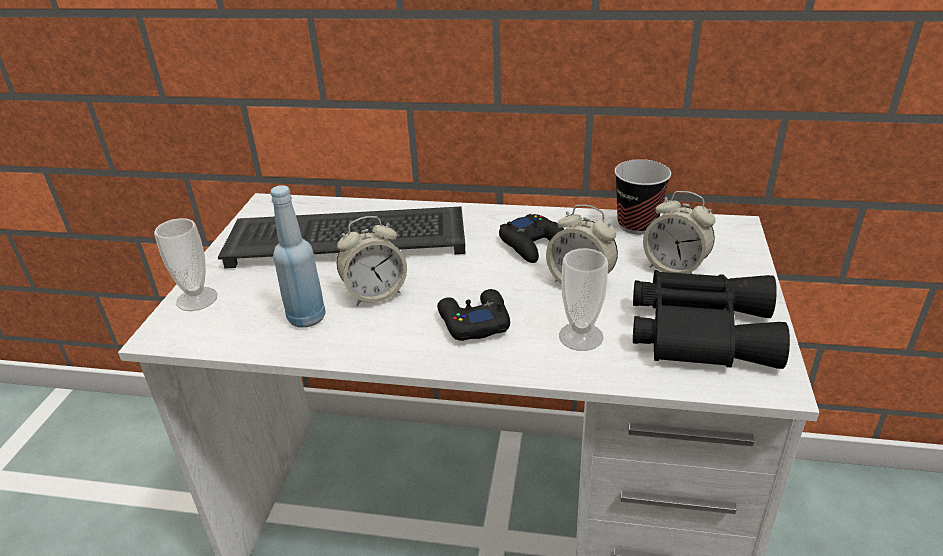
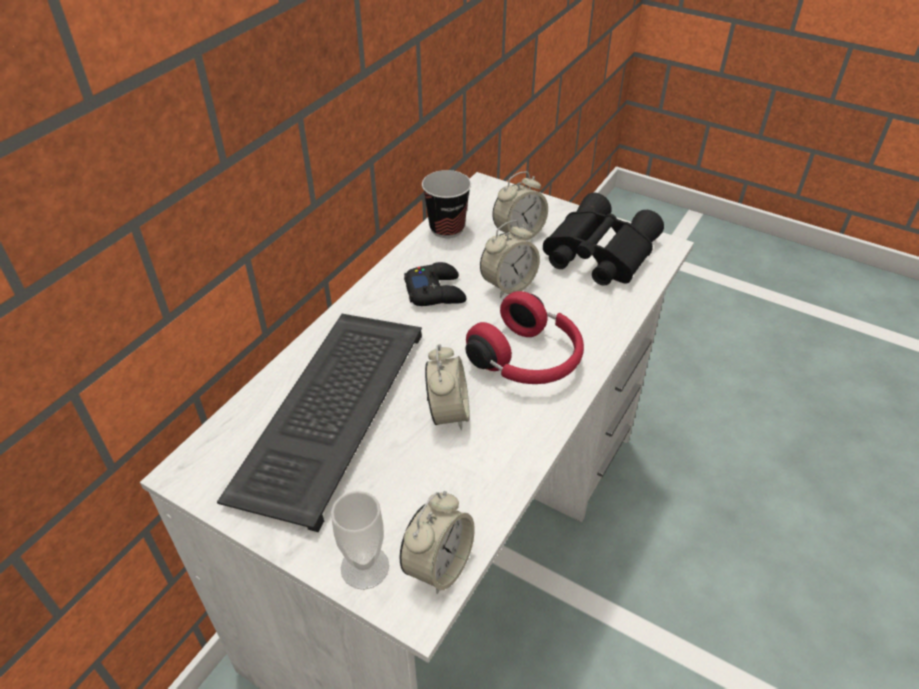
camera: 70 degrees left, 10 degrees up
blue bottle [270,185,326,328] -> none
black game controller [437,289,510,341] -> red headphones [465,291,584,384]
cup [559,248,608,351] -> none
none -> alarm clock [400,491,475,594]

